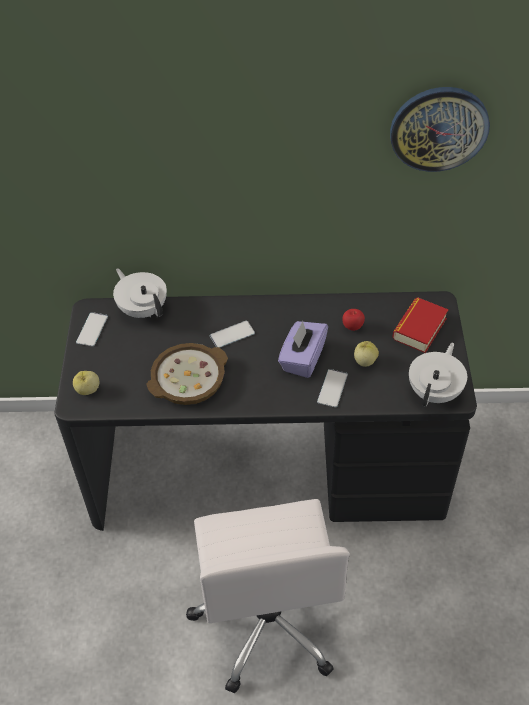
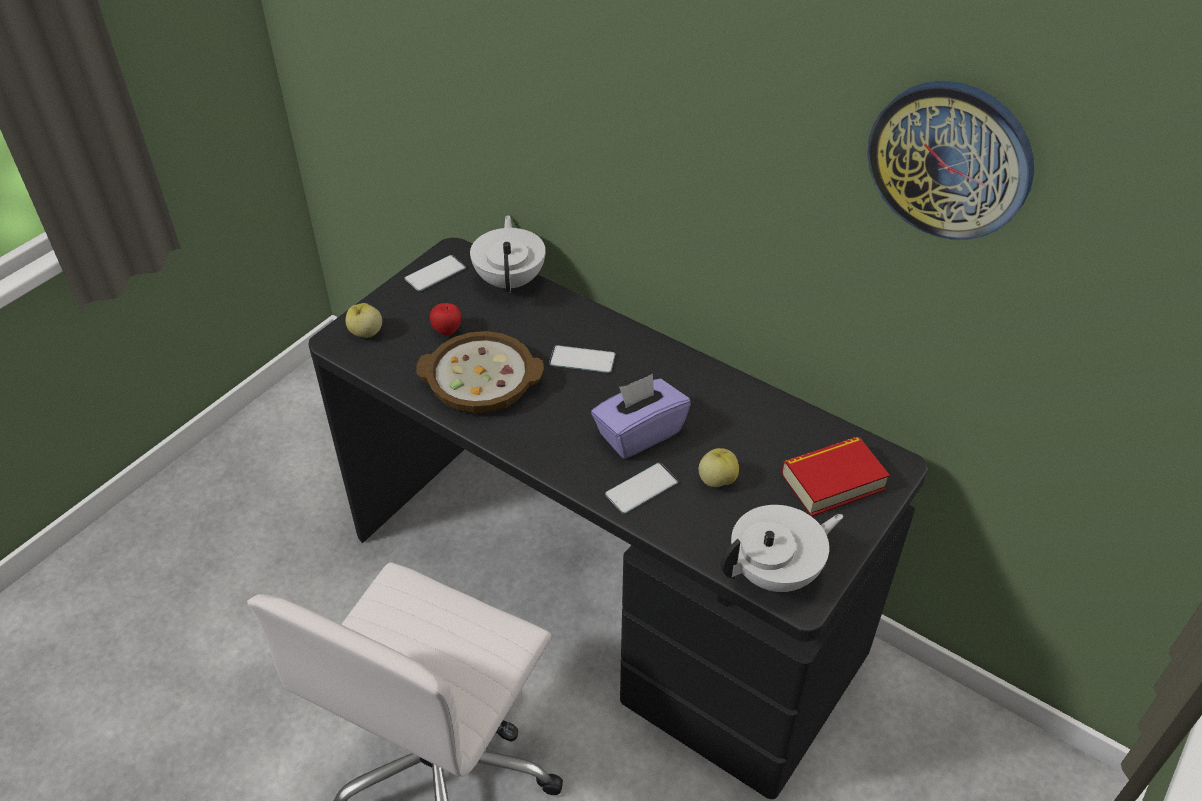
camera: 35 degrees right, 5 degrees down
apple [343,309,365,331] -> apple moved to [430,303,461,336]

